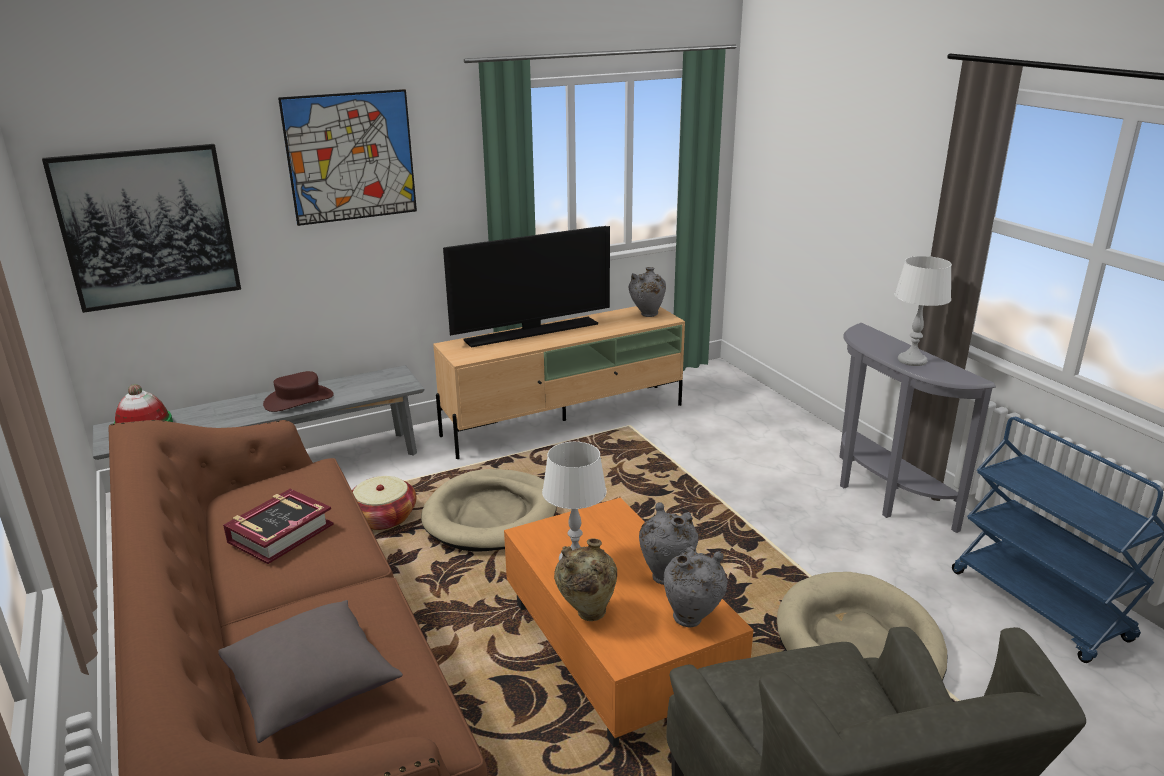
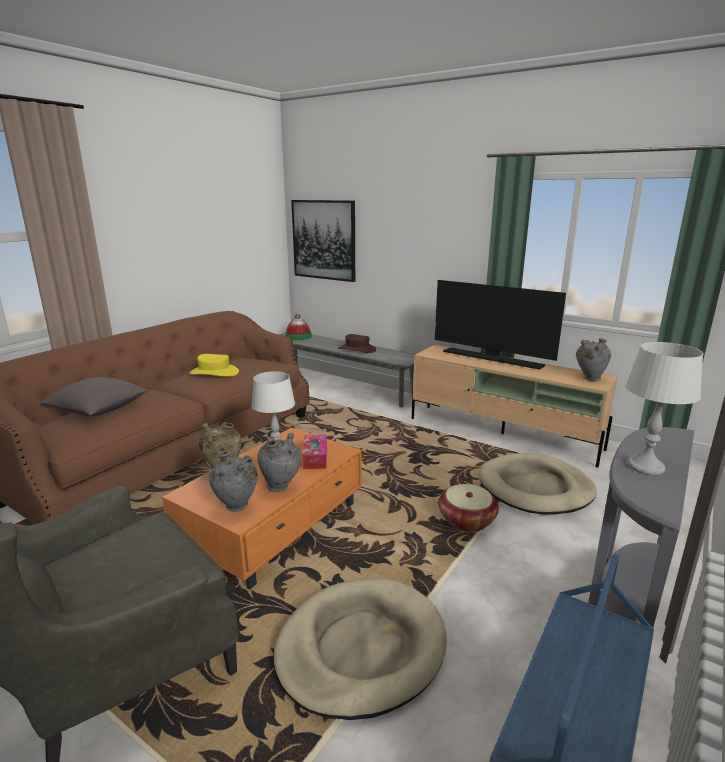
camera: 60 degrees right, 5 degrees down
book [223,489,334,564] -> yellow hat [189,354,239,377]
picture [278,89,417,226] -> none
basket [352,476,416,530] -> basket moved to [438,484,499,532]
beige dog bed [421,469,557,552] -> beige dog bed moved to [479,453,597,514]
none -> tissue box [302,435,327,469]

